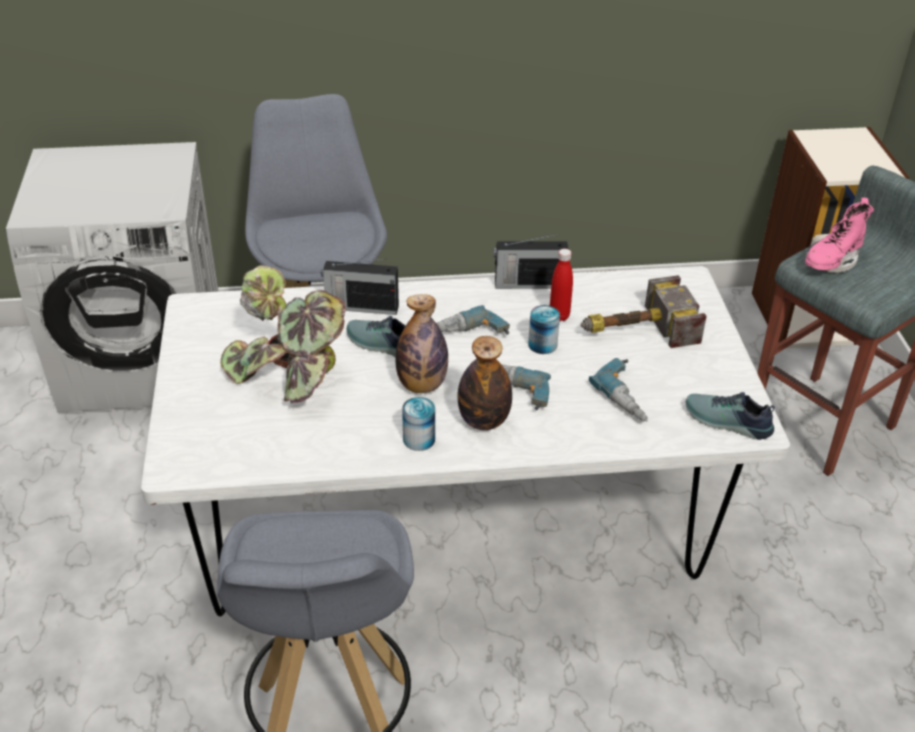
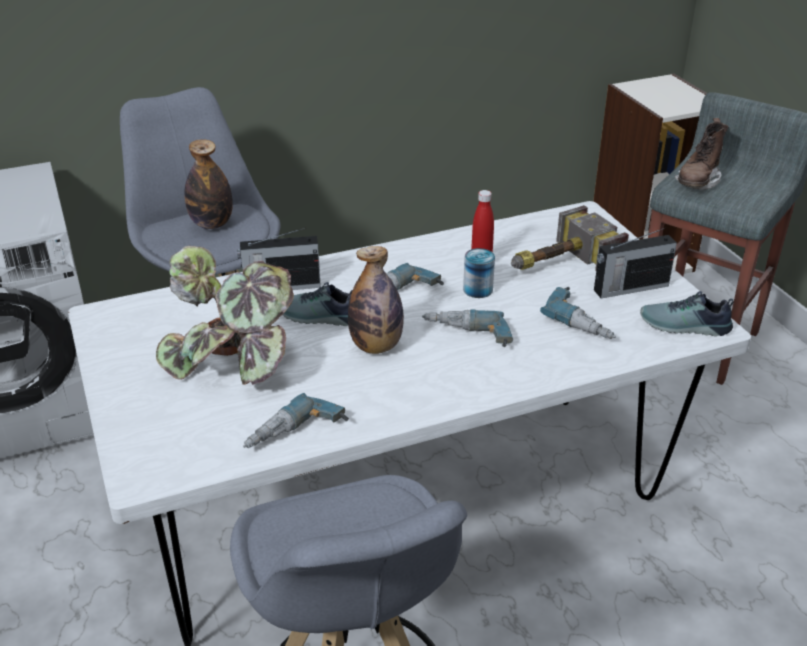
camera: 15 degrees left, 5 degrees down
can [402,397,435,451] -> none
bottle [457,336,512,430] -> bottle moved to [184,139,233,229]
radio [493,234,568,289] -> radio moved to [594,227,677,298]
pink boot [805,198,874,273] -> brown boot [675,118,728,190]
none -> power drill [243,393,349,448]

